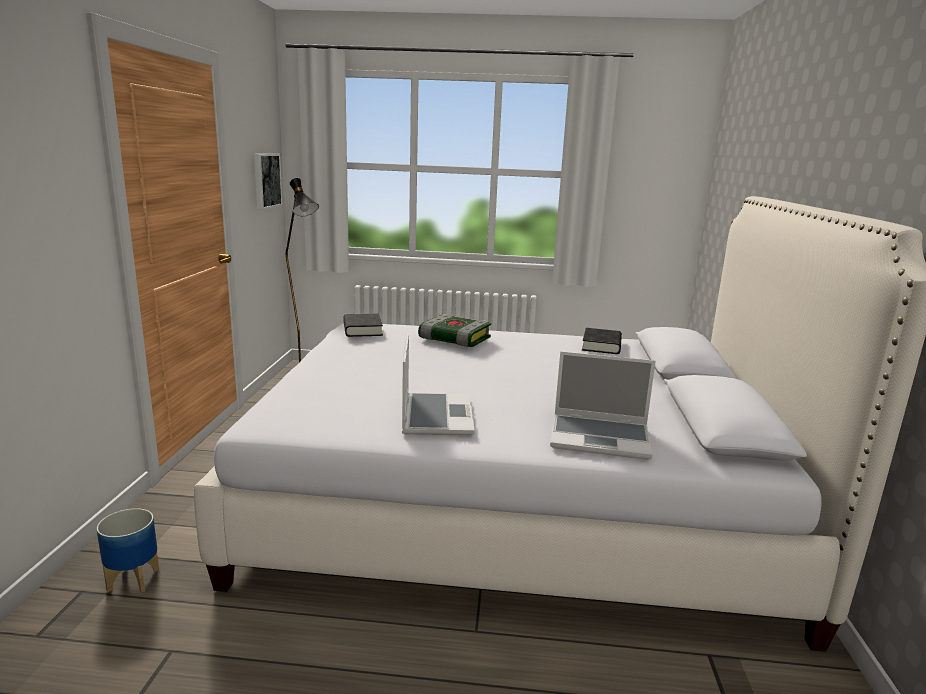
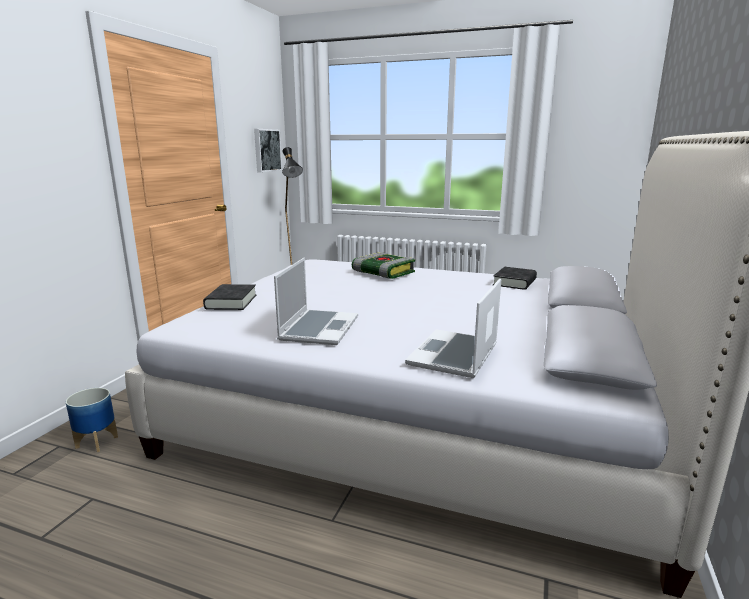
camera: 15 degrees right, 0 degrees up
black book [343,313,383,337] -> black book moved to [203,284,257,310]
laptop [550,351,656,460] -> laptop turned 90 degrees clockwise [405,279,501,378]

